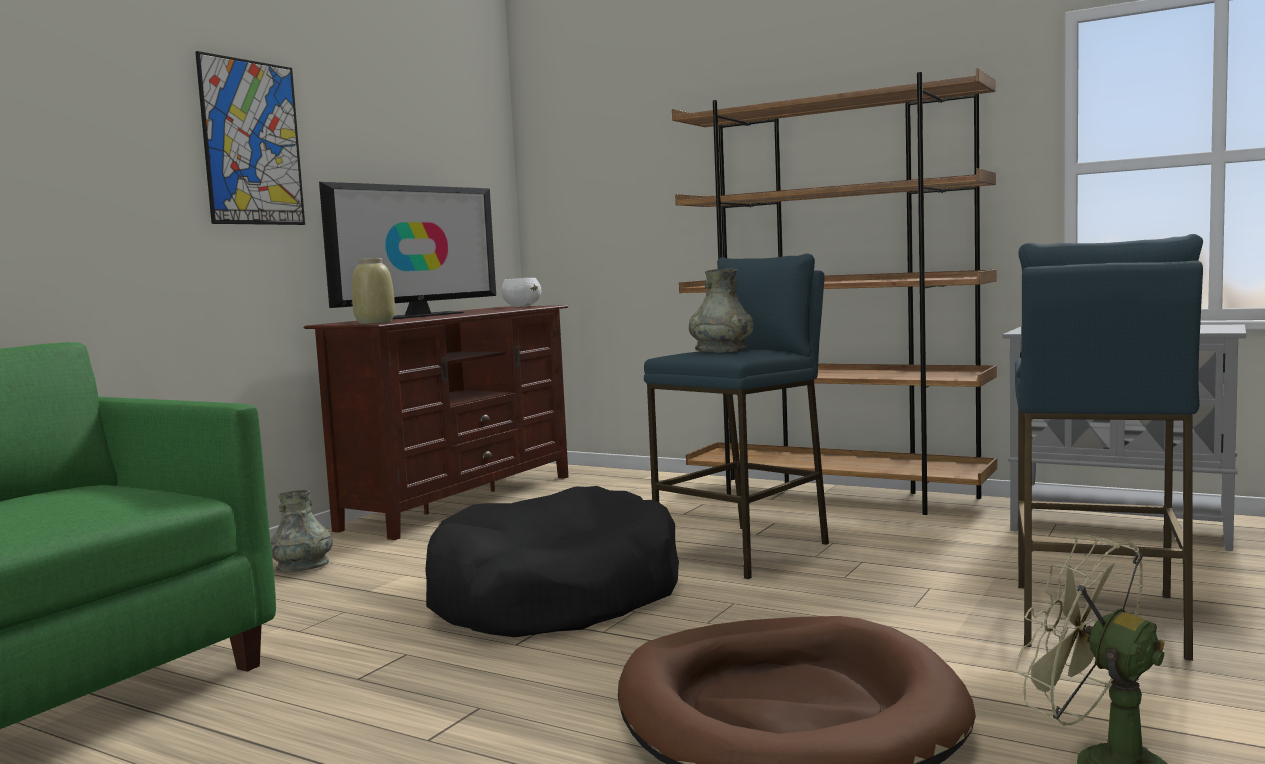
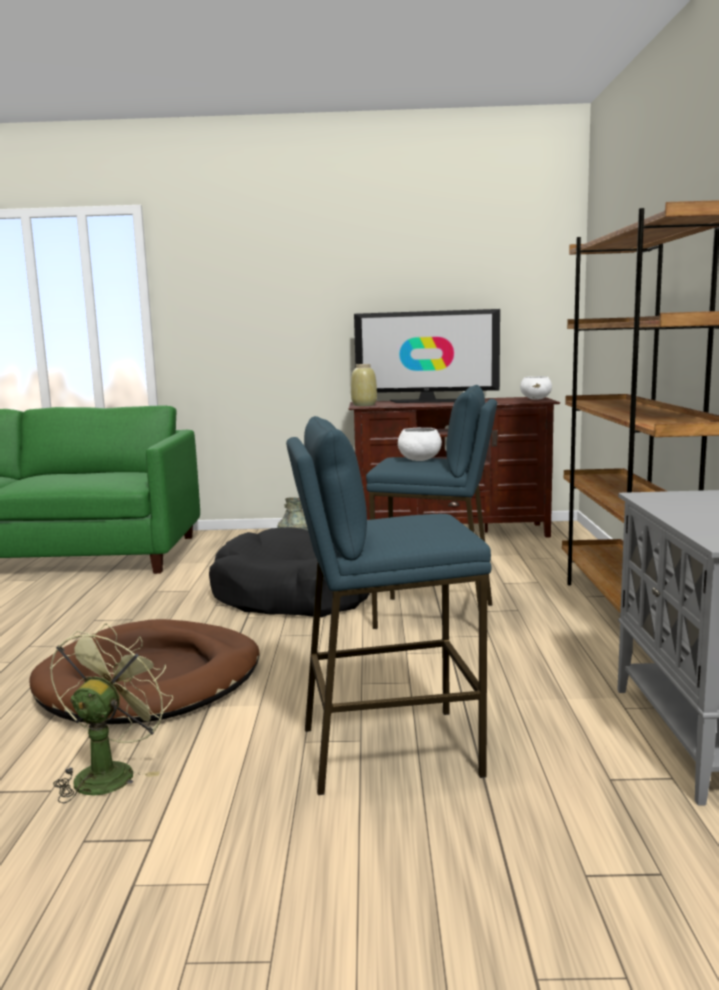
camera: 60 degrees right, 5 degrees up
picture [195,51,305,225] -> none
grey vase [689,269,754,353] -> white bowl [398,428,442,461]

